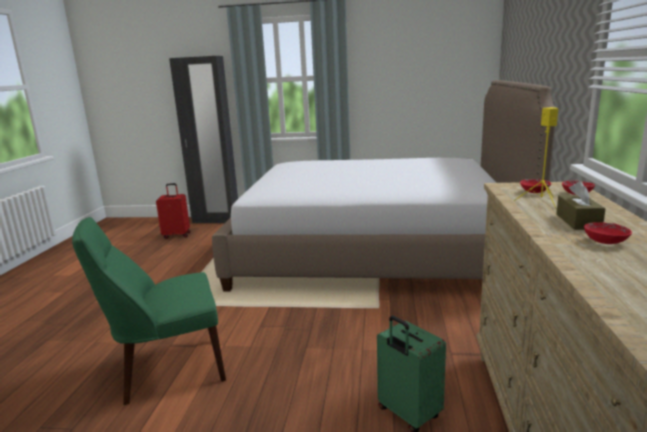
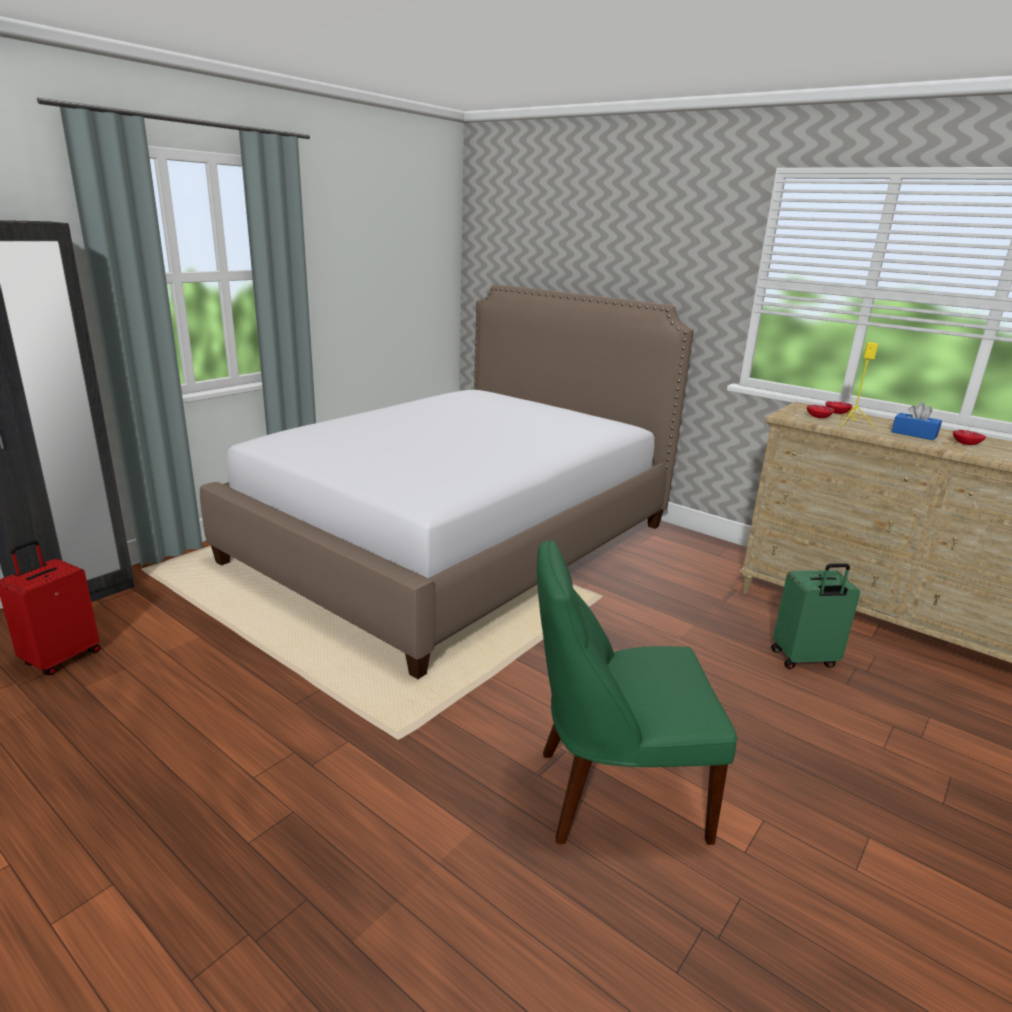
camera: 60 degrees left, 5 degrees up
green chair [72,217,226,405] -> green chair turned 75 degrees clockwise [537,540,737,845]
brown tissue box [556,181,605,230] -> blue tissue box [891,402,942,440]

